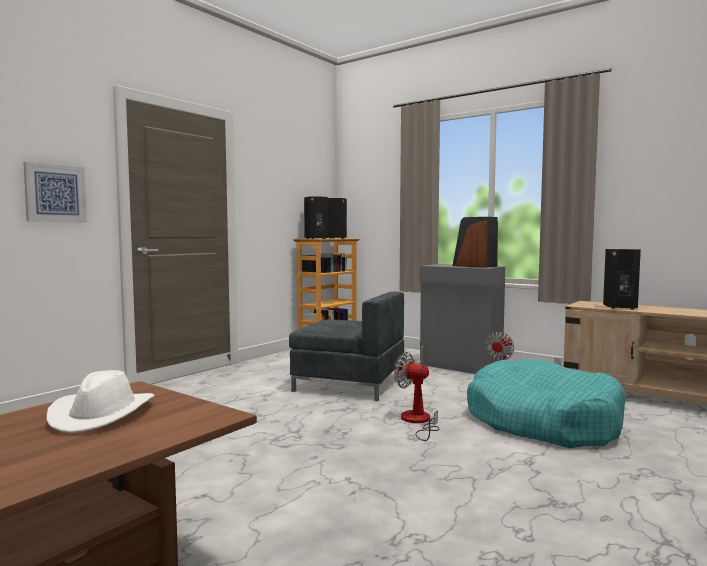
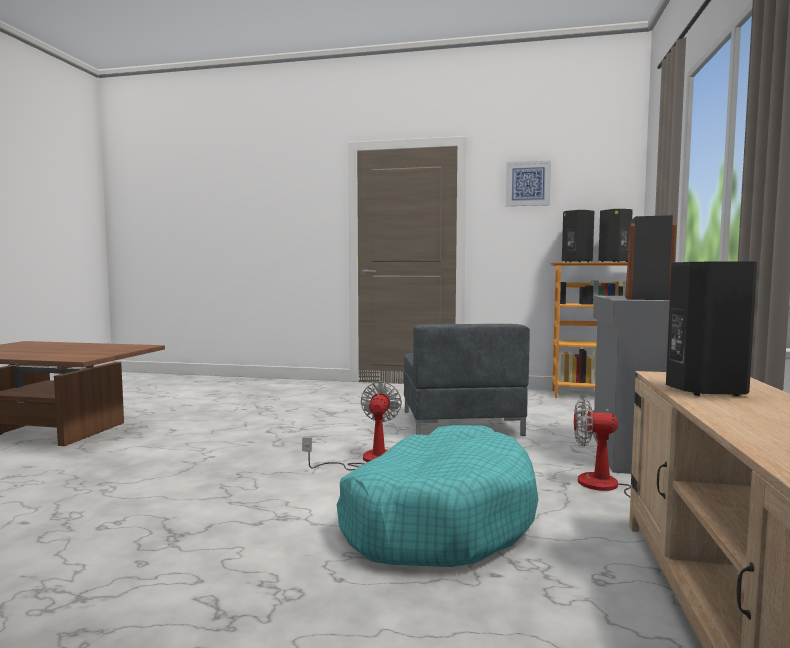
camera: 65 degrees right, 0 degrees up
picture [23,162,87,223] -> picture moved to [506,161,551,206]
white hat [46,370,155,433] -> none

